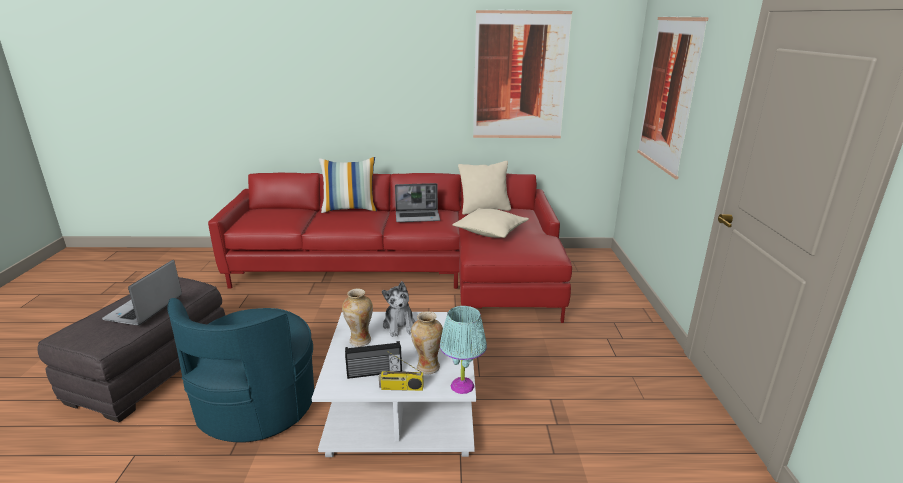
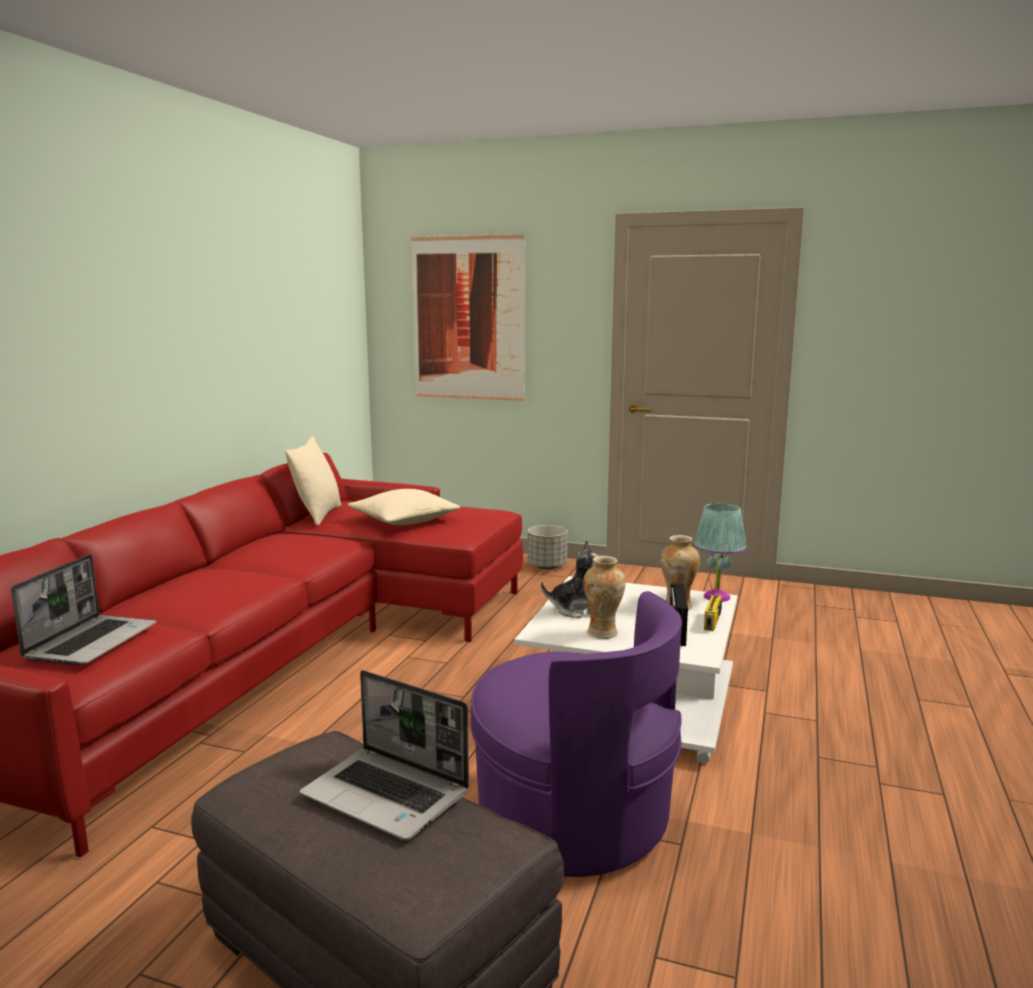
camera: 70 degrees left, 10 degrees down
turquoise armchair [167,298,314,443] -> purple armchair [470,591,682,877]
pillow [319,157,377,213] -> none
laptop [395,183,440,222] -> laptop moved to [11,554,157,665]
picture [473,10,572,138] -> none
none -> grey planter [528,525,568,570]

